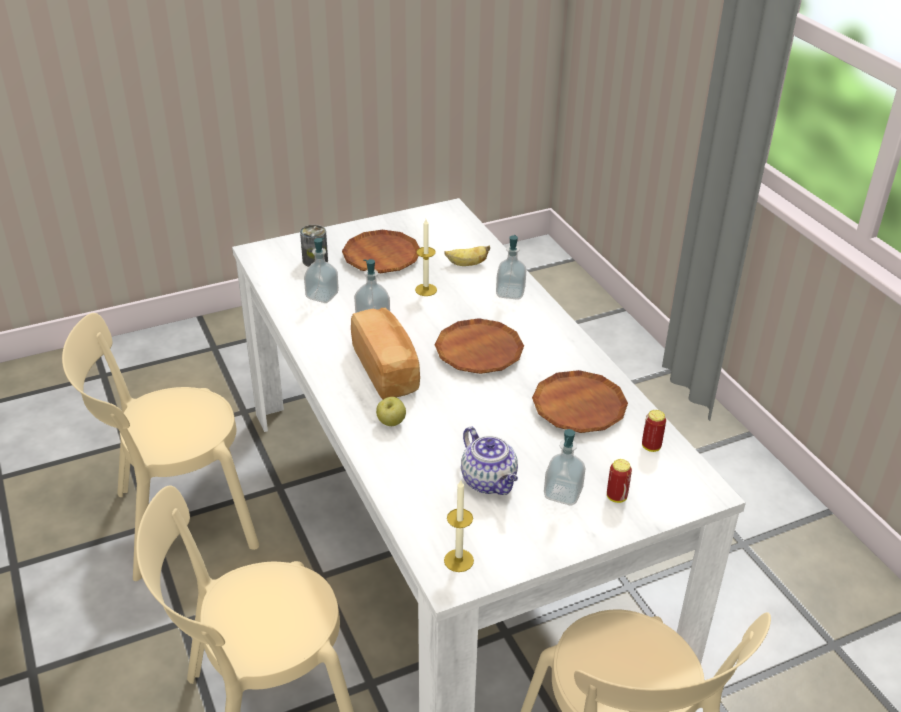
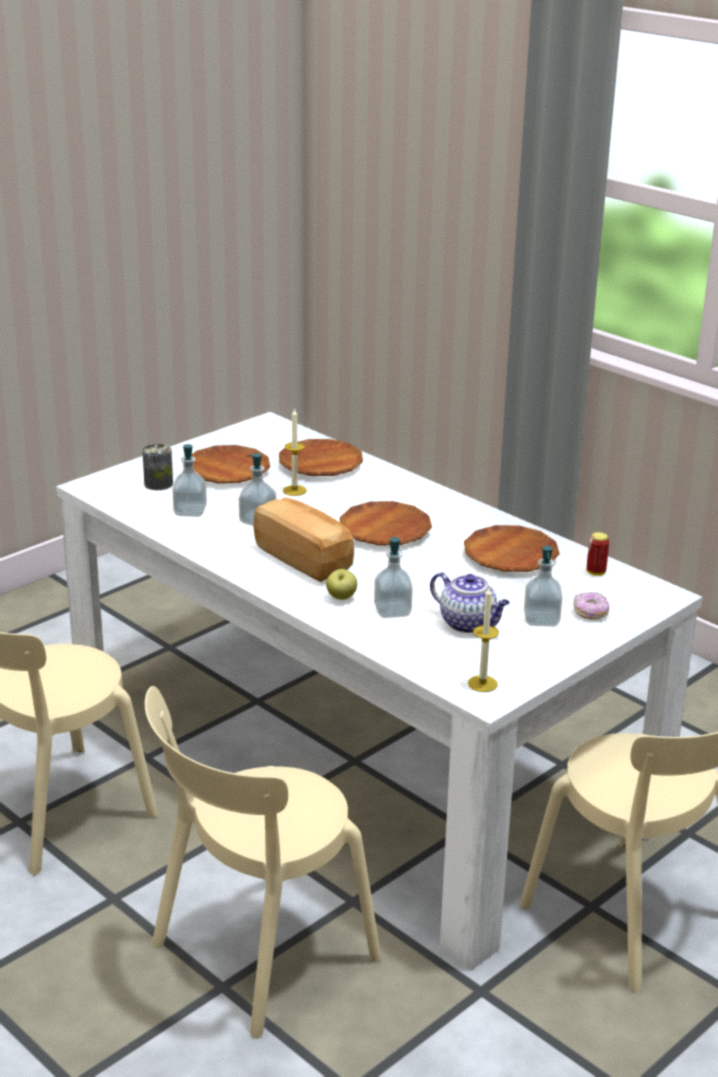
camera: 20 degrees left, 10 degrees down
banana [444,245,490,266] -> brown plate [279,439,363,476]
soap dispenser [496,235,527,300] -> soap dispenser moved to [374,537,413,618]
can [607,459,632,503] -> donut [574,592,610,619]

